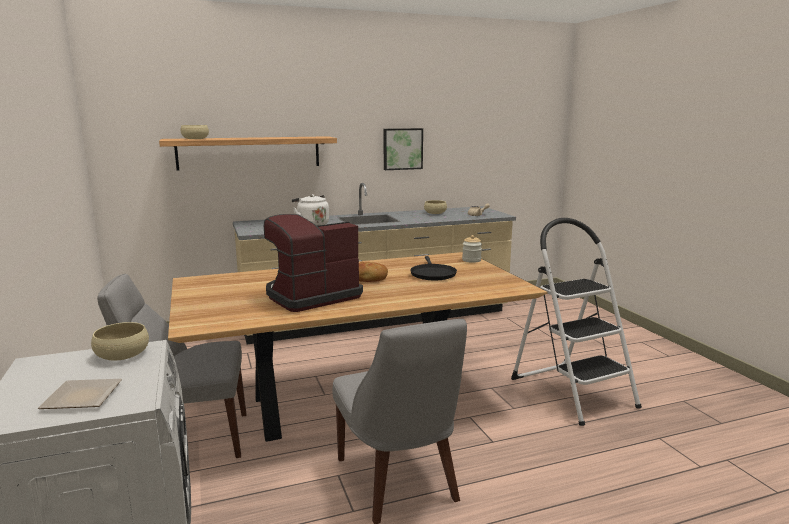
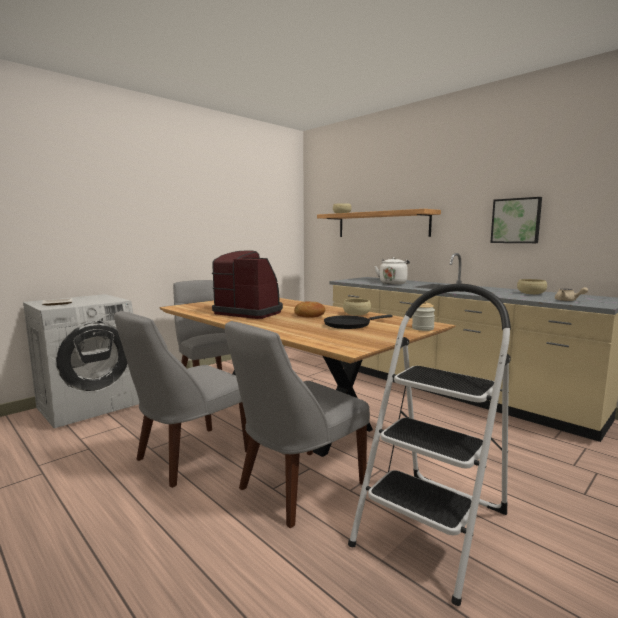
camera: 65 degrees right, 5 degrees down
beige bowl [91,322,149,360] -> beige bowl moved to [343,299,371,316]
none -> grey chair [225,321,370,528]

